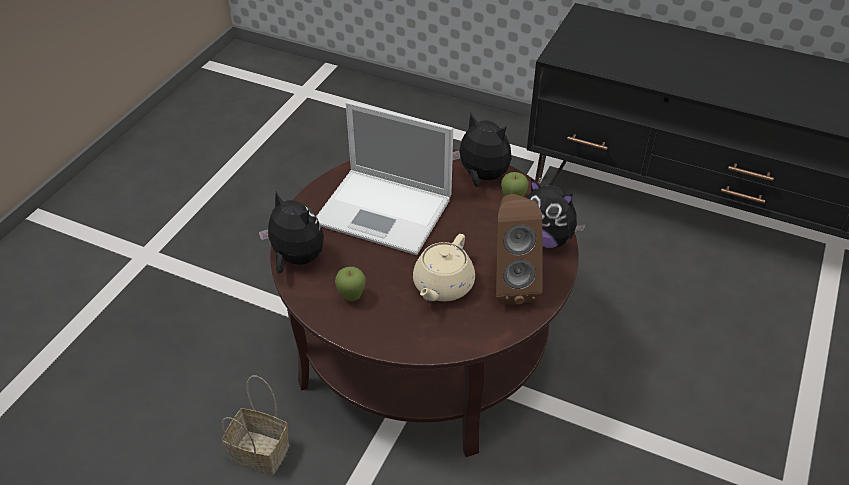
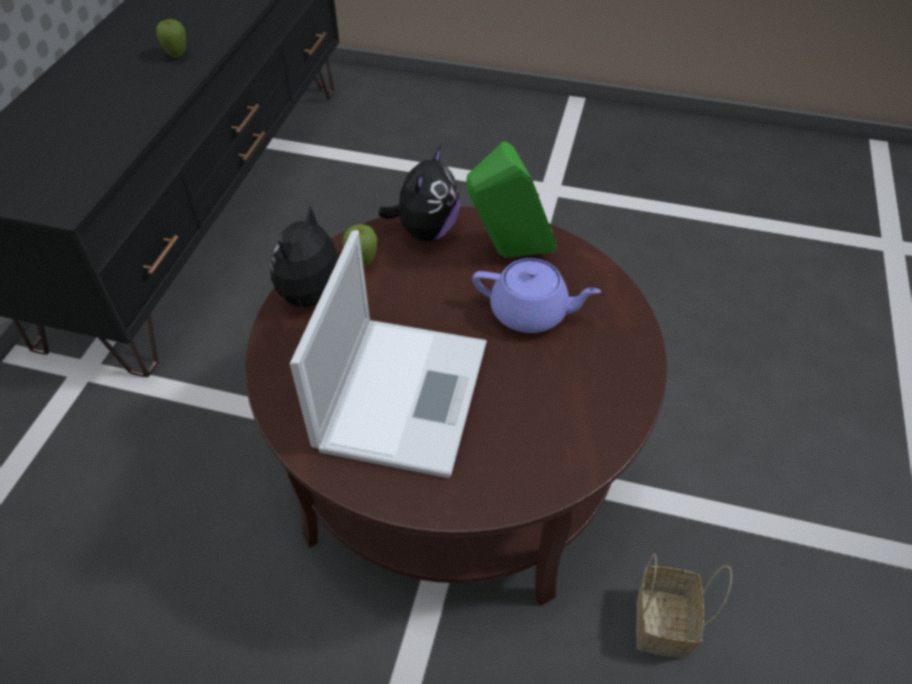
camera: 100 degrees left, 5 degrees up
plush toy [259,191,324,274] -> none
apple [335,267,366,301] -> apple moved to [156,19,186,58]
beige teapot [413,234,475,301] -> purple teapot [472,258,601,333]
brown speaker [496,194,543,305] -> green speaker [466,142,557,258]

